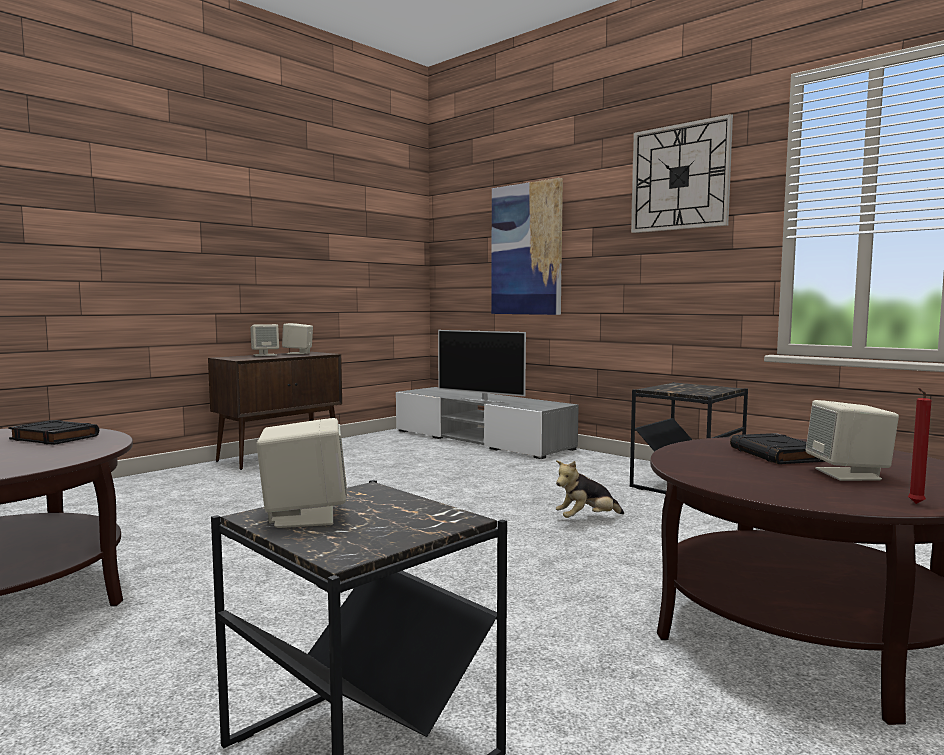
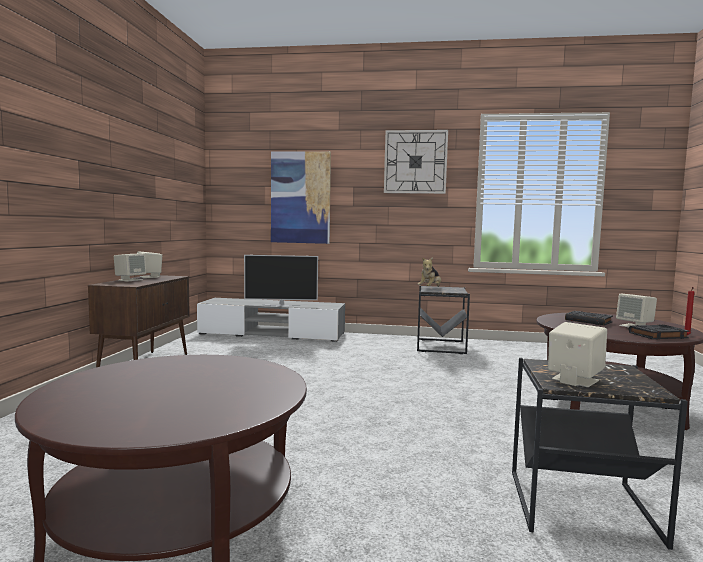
camera: 35 degrees left, 0 degrees up
black book [8,420,99,445] -> black book moved to [629,325,689,340]
plush toy [556,460,624,518] -> plush toy moved to [418,257,441,287]

